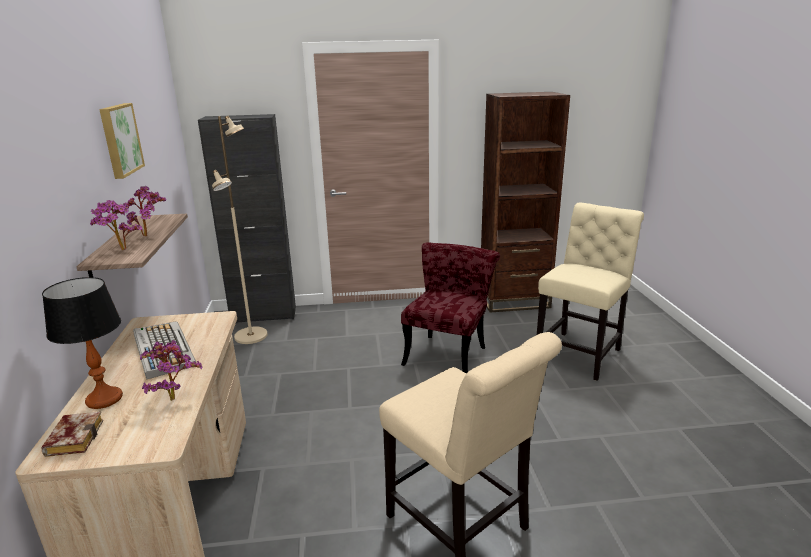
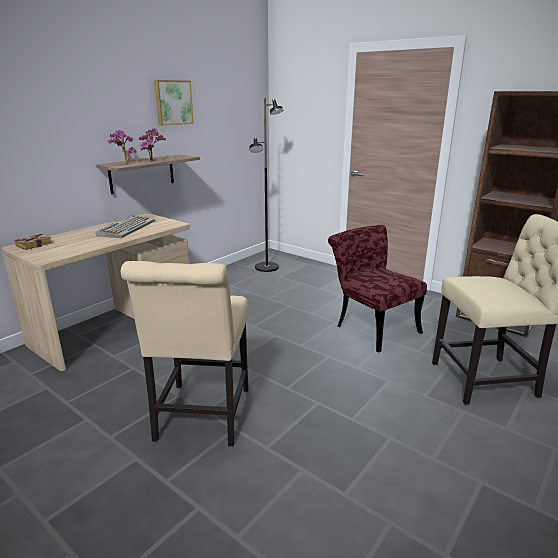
camera: 45 degrees right, 0 degrees up
table lamp [42,277,123,409] -> none
potted plant [140,340,202,401] -> none
black cabinet [198,114,296,322] -> none
beige floor lamp [212,116,267,344] -> black floor lamp [249,98,284,272]
red chair [401,242,500,373] -> red chair turned 105 degrees counterclockwise [328,225,427,353]

